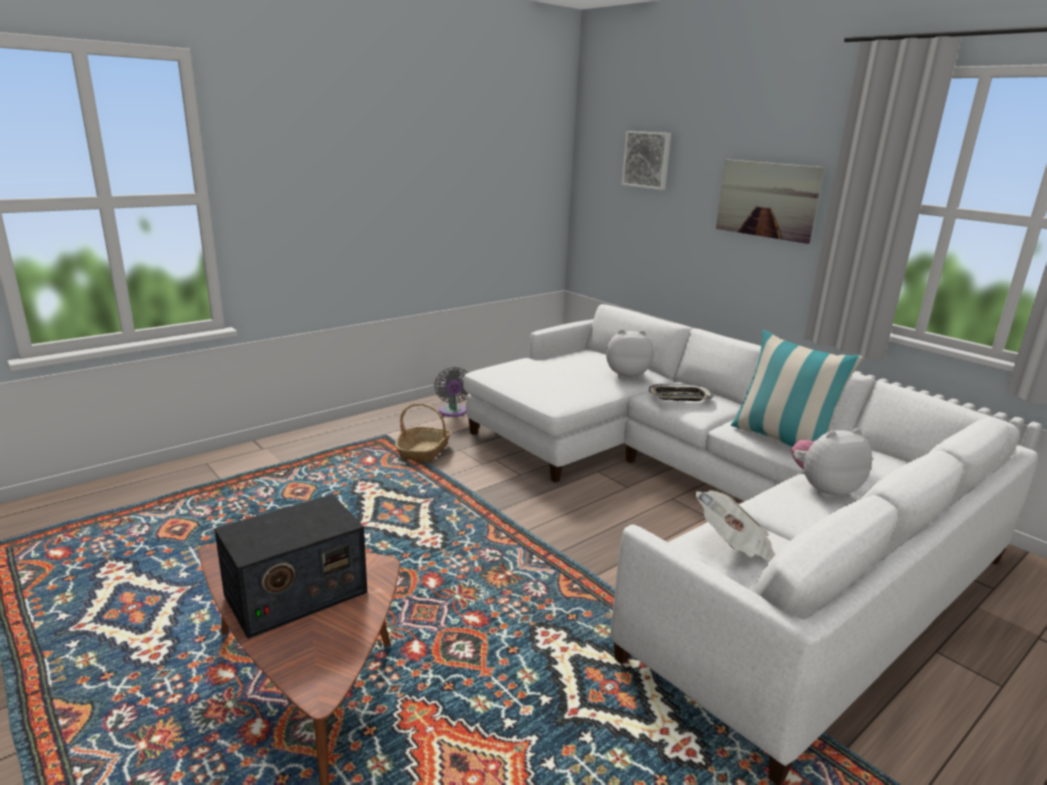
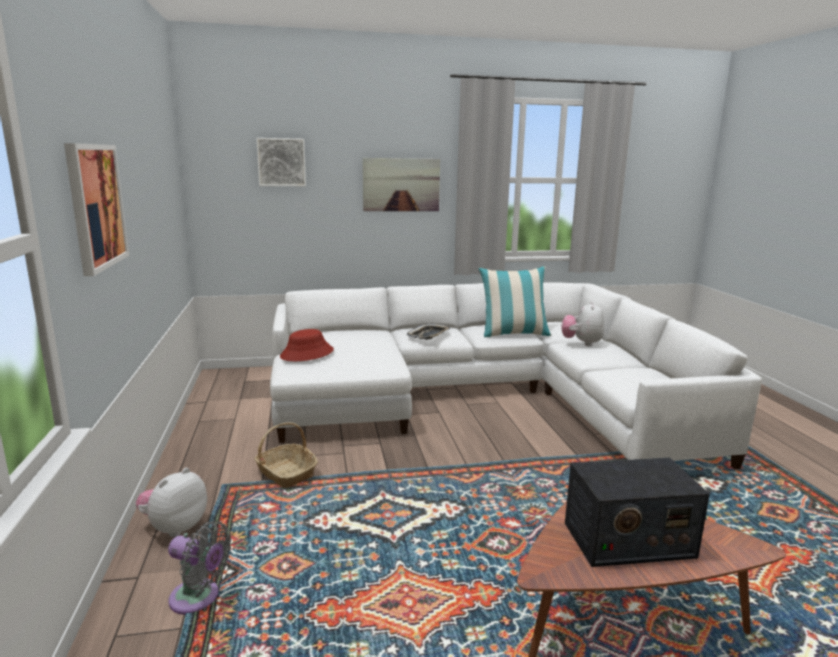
camera: 60 degrees left, 5 degrees down
radio [214,494,367,639] -> radio turned 90 degrees clockwise [565,458,710,567]
grey fan [434,367,469,417] -> grey fan moved to [168,521,231,615]
plush toy [606,329,654,379] -> plush toy moved to [136,468,207,537]
newspaper [696,490,775,562] -> none
none -> picture [64,143,129,276]
none -> red hat [280,329,334,361]

